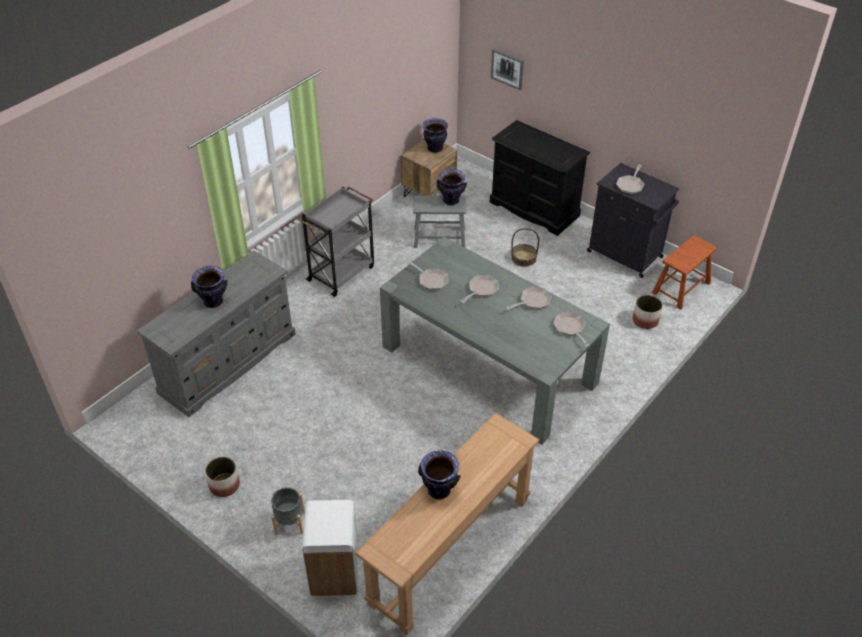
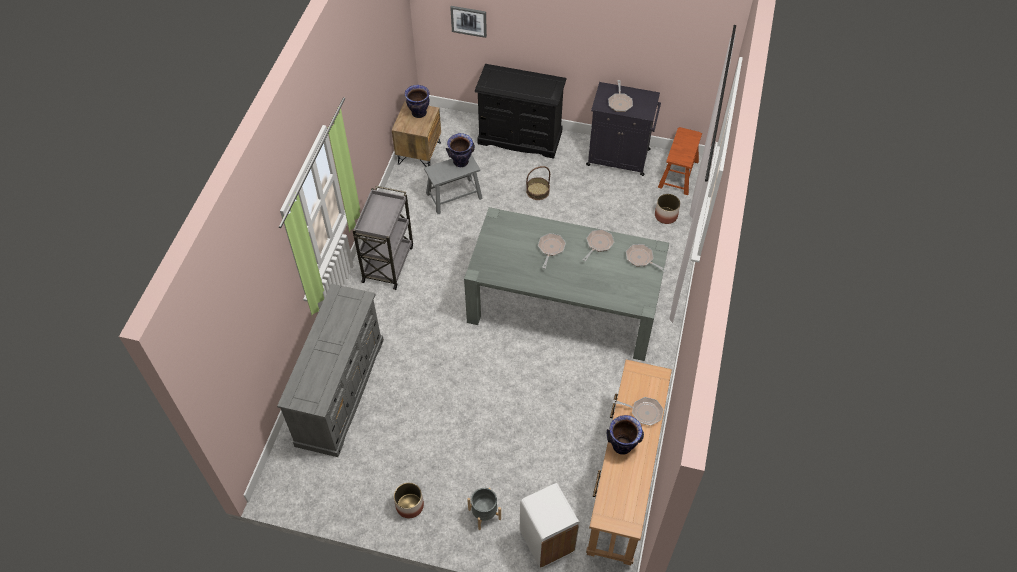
camera: 25 degrees left, 10 degrees up
vase [191,266,228,308] -> none
frying pan [407,261,449,290] -> frying pan moved to [612,397,664,426]

